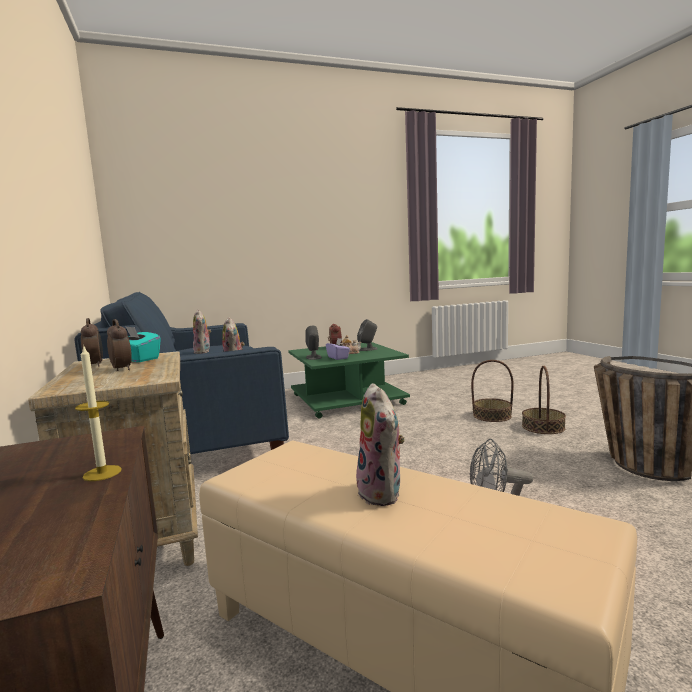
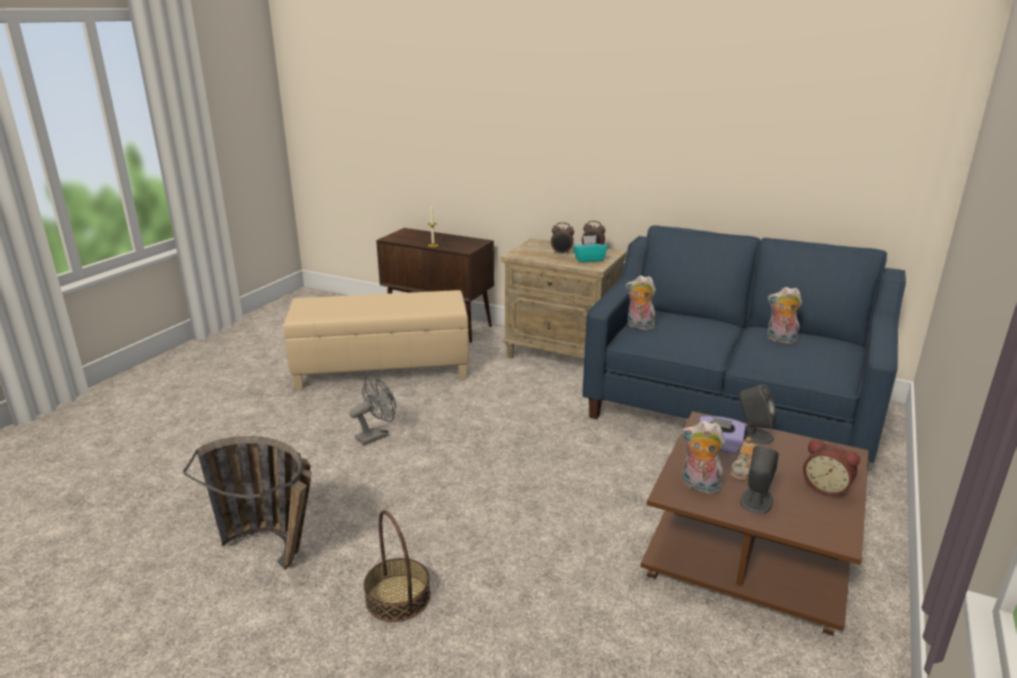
camera: 135 degrees right, 15 degrees up
green coffee table [288,342,410,418] -> brown coffee table [640,411,869,635]
plush toy [356,383,405,506] -> plush toy moved to [681,420,725,494]
basket [471,360,514,422] -> none

